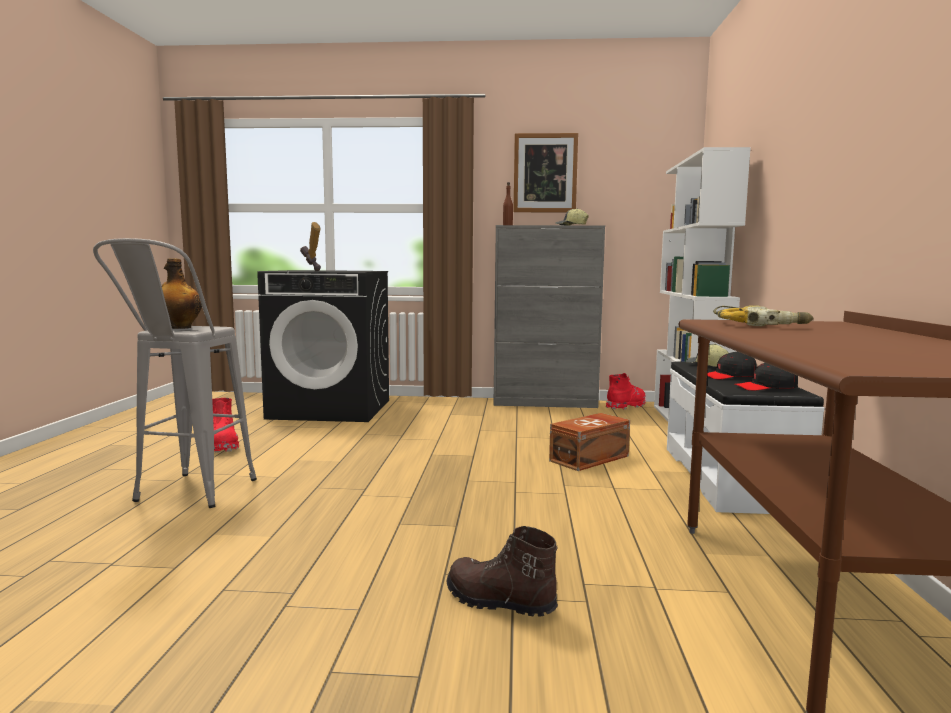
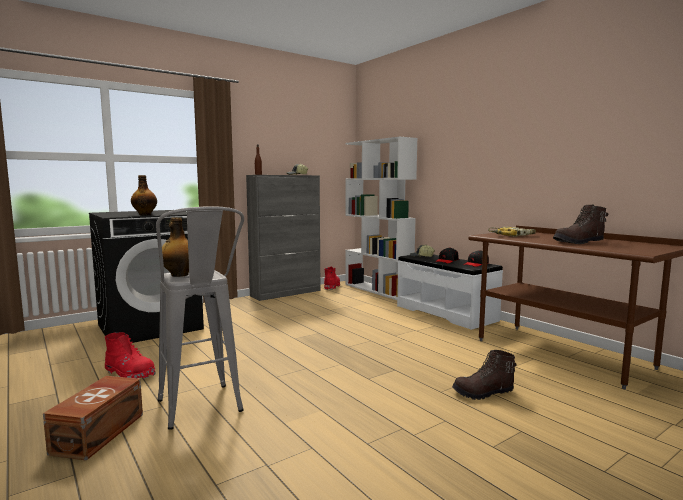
camera: 40 degrees left, 0 degrees up
hammer [300,222,321,271] -> bottle [131,175,157,215]
picture [513,133,578,212] -> none
brown storage box [549,413,630,471] -> brown storage box moved to [43,376,143,461]
none -> brown boot [553,205,608,244]

